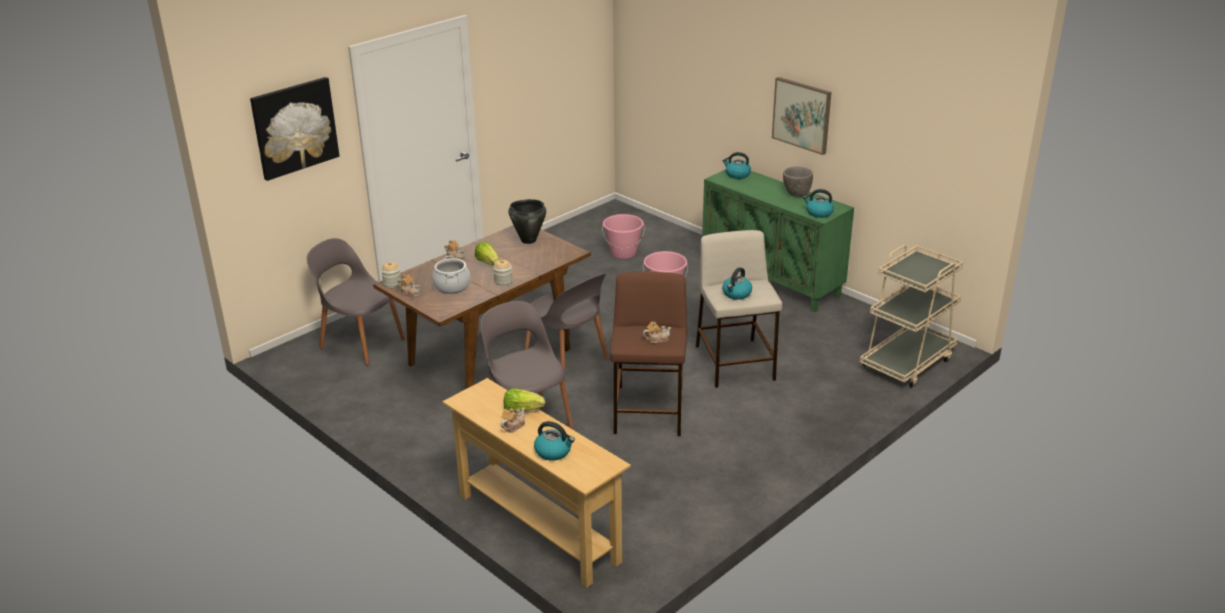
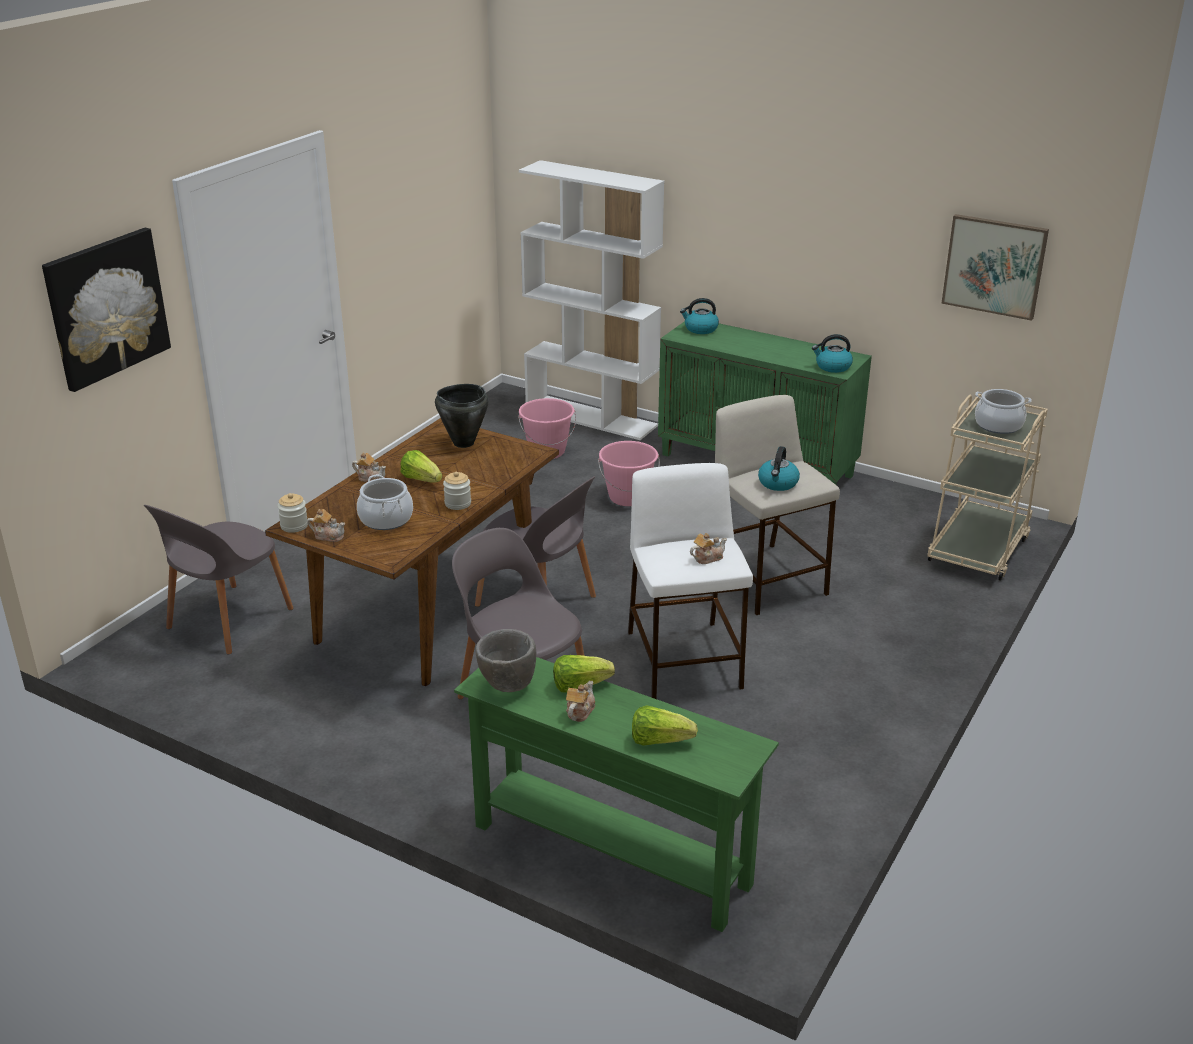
camera: 15 degrees left, 0 degrees up
grey chair [307,238,405,365] -> grey chair turned 75 degrees counterclockwise [144,505,294,654]
beige console table [442,378,631,588] -> green console table [454,657,779,932]
kettle [534,421,575,461] -> lettuce [632,706,698,746]
brown stool [610,272,687,436] -> white stool [628,463,753,699]
picture [772,77,831,155] -> picture moved to [941,214,1049,321]
grey bowl [783,167,813,197] -> grey bowl moved to [476,629,536,692]
none -> white bookcase [519,160,664,440]
none -> cooking pot [975,389,1032,434]

